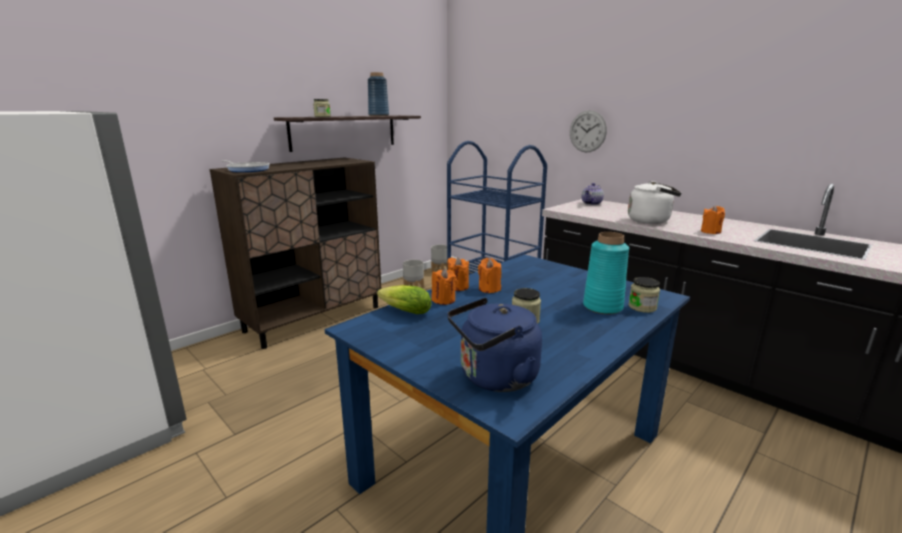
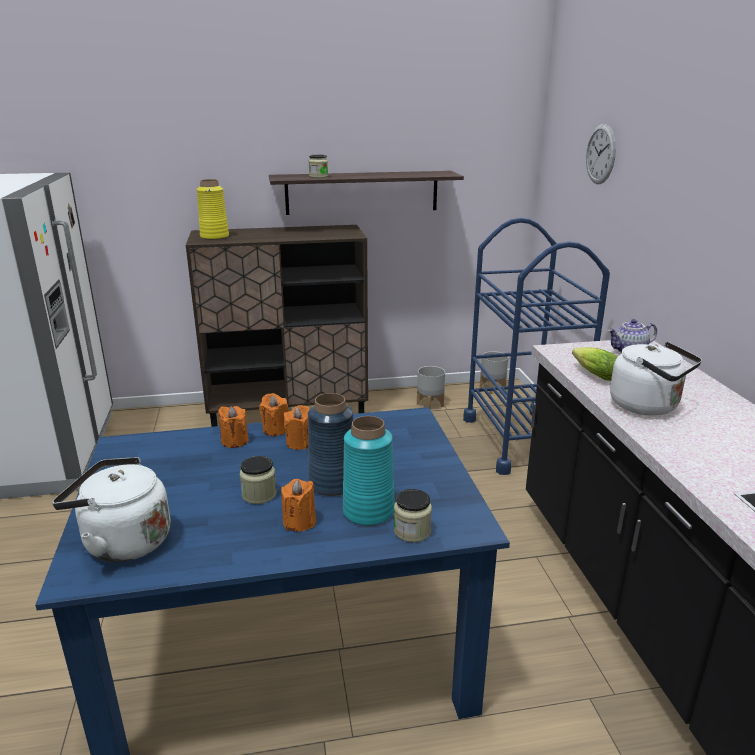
camera: 35 degrees right, 5 degrees up
frying pan [222,160,269,172] -> yellow vase [197,179,229,240]
blue vase [368,72,389,116] -> blue vase moved to [308,393,353,496]
lettuce [377,285,432,314] -> lettuce moved to [572,347,617,381]
blue kettle [447,298,542,392] -> white kettle [52,457,170,562]
wall clock [570,110,607,152] -> wall clock moved to [586,124,616,184]
orange candle [701,205,725,234] -> orange candle moved to [281,479,316,531]

